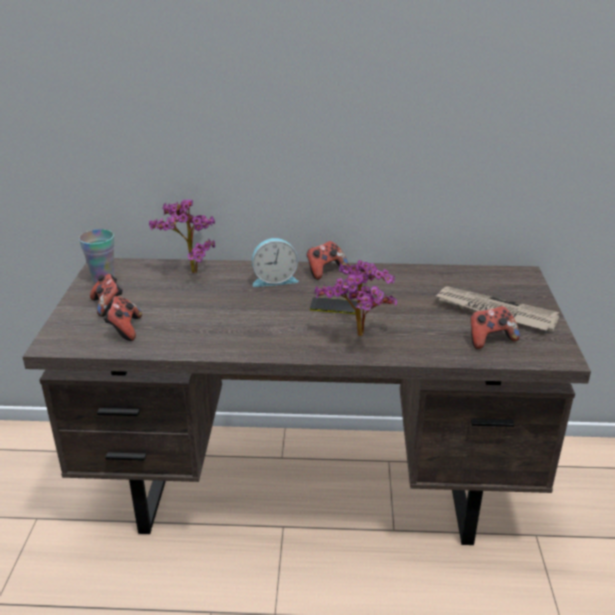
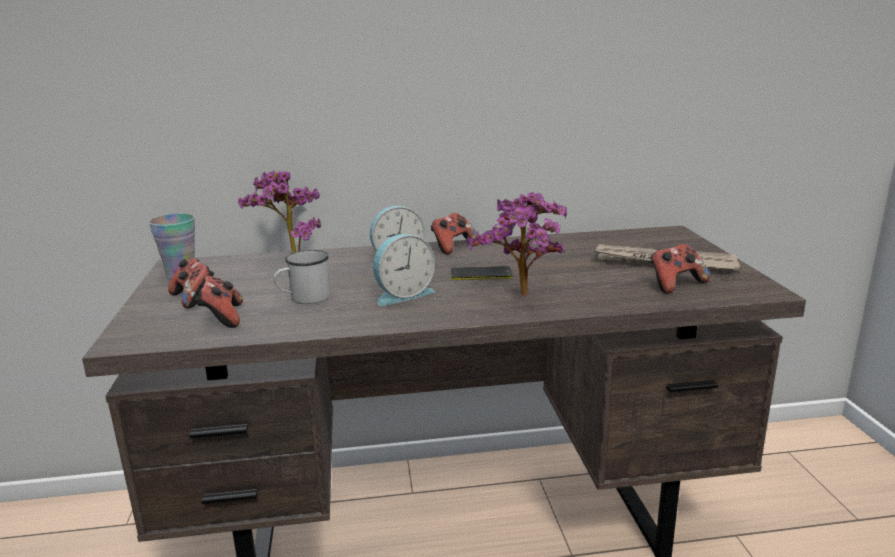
camera: 10 degrees left, 10 degrees down
none -> white mug [274,250,331,304]
none -> alarm clock [373,234,436,306]

